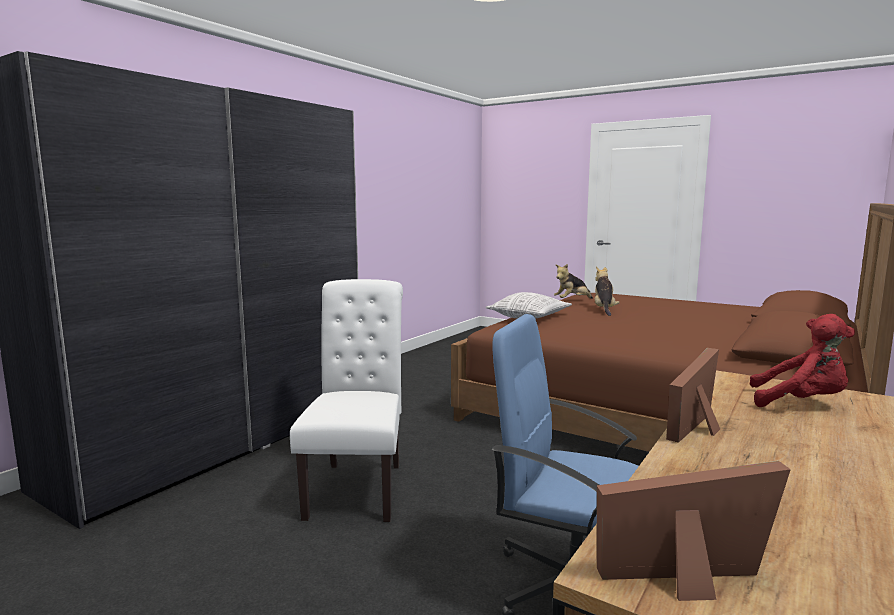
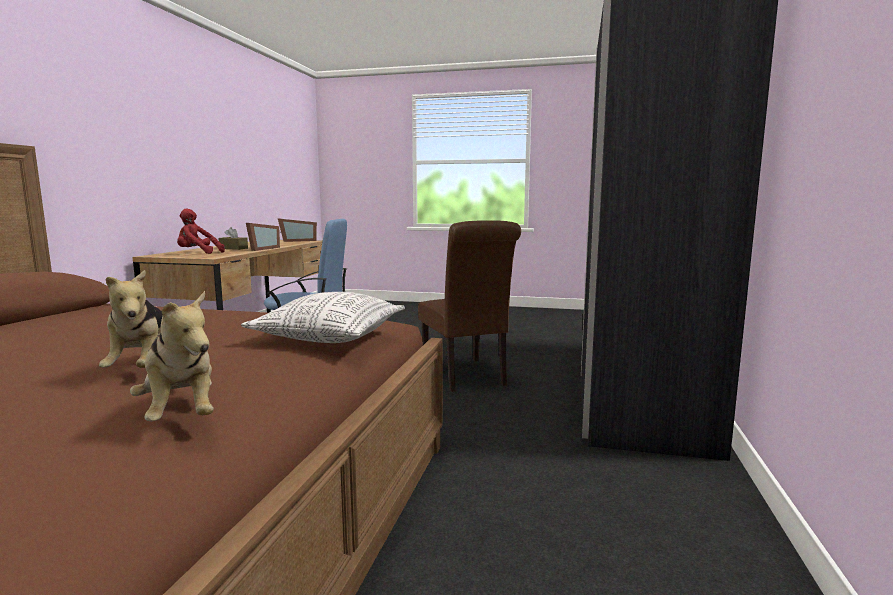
camera: 160 degrees right, 0 degrees up
white chair [290,279,403,522] -> brown chair [418,220,521,392]
plush toy [554,264,593,299] -> plush toy turned 105 degrees clockwise [130,291,214,421]
none -> brown tissue box [218,227,248,250]

